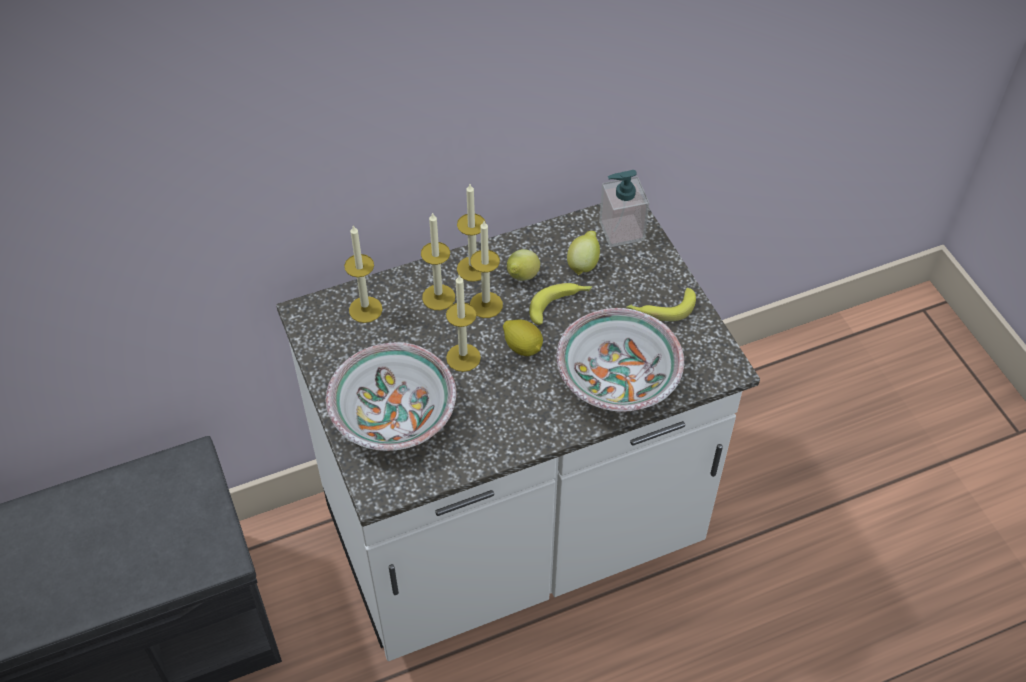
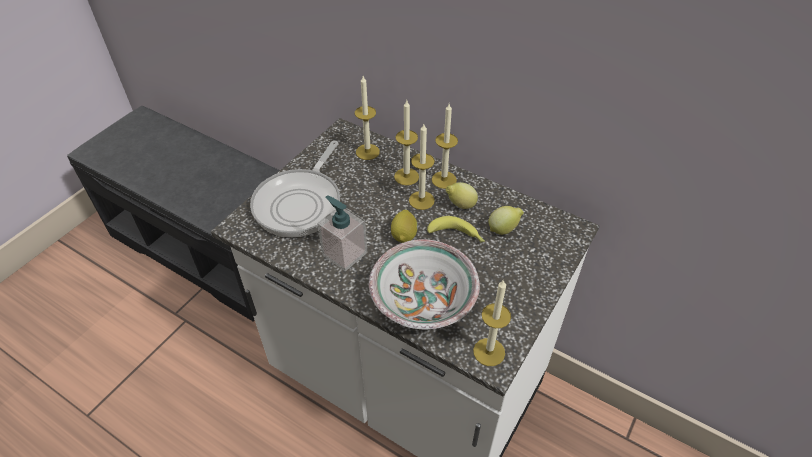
camera: 55 degrees right, 5 degrees down
bowl [325,342,456,451] -> frying pan [250,141,340,237]
candle [446,274,481,372] -> candle moved to [473,279,511,366]
soap dispenser [599,170,649,247] -> soap dispenser moved to [317,195,367,271]
banana [626,288,696,321] -> none

